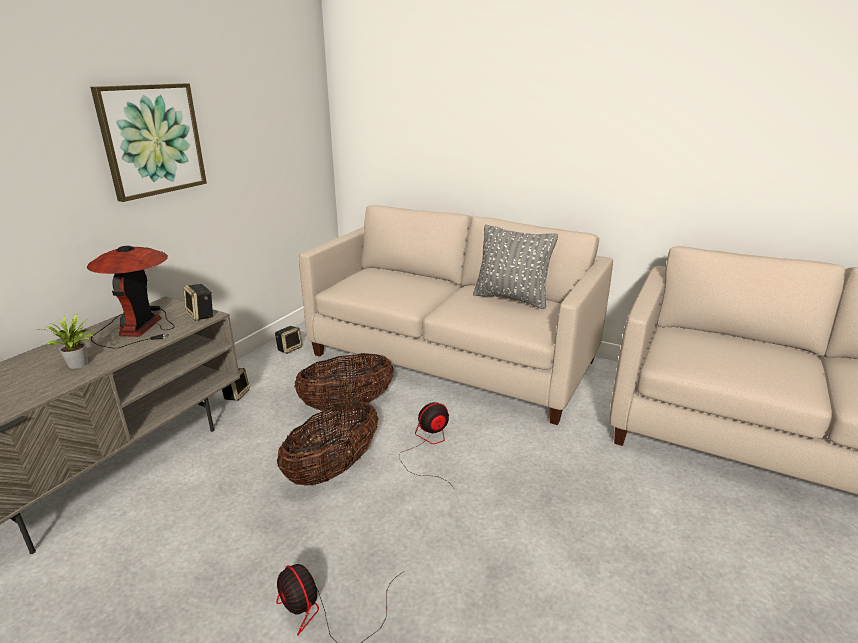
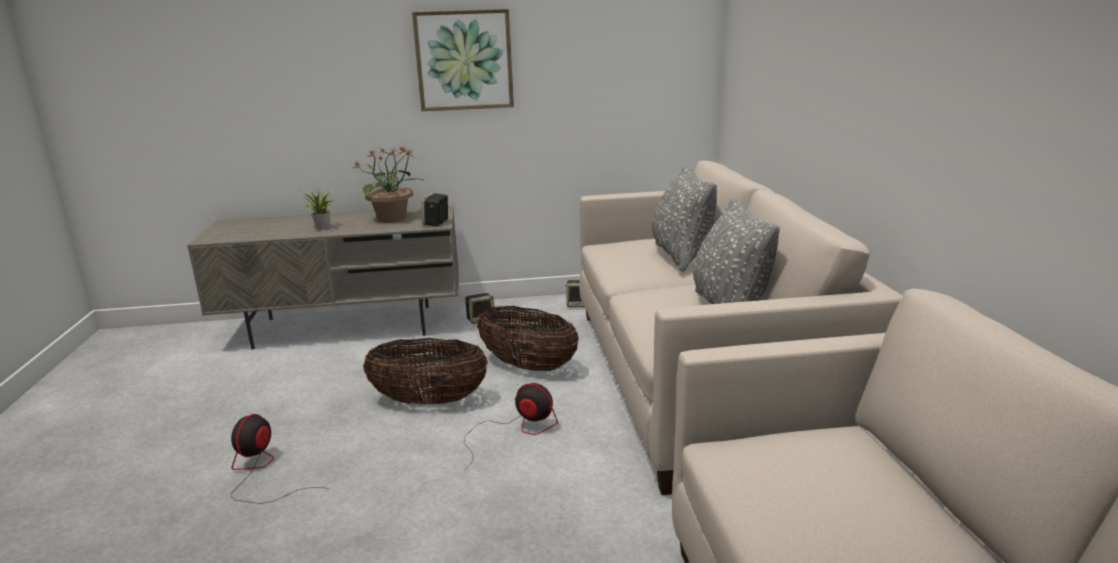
camera: 55 degrees right, 5 degrees down
table lamp [87,246,175,348] -> potted plant [353,147,425,223]
none -> grey pillow [652,165,717,272]

